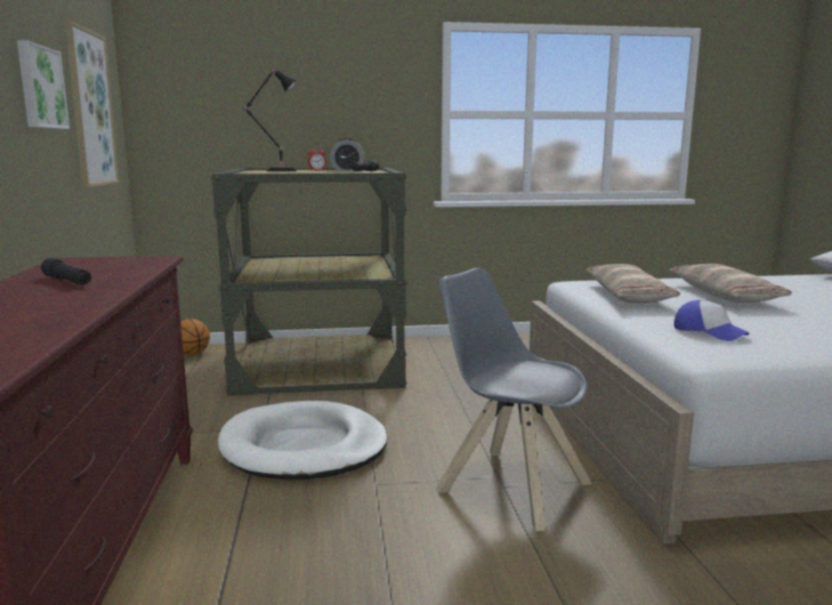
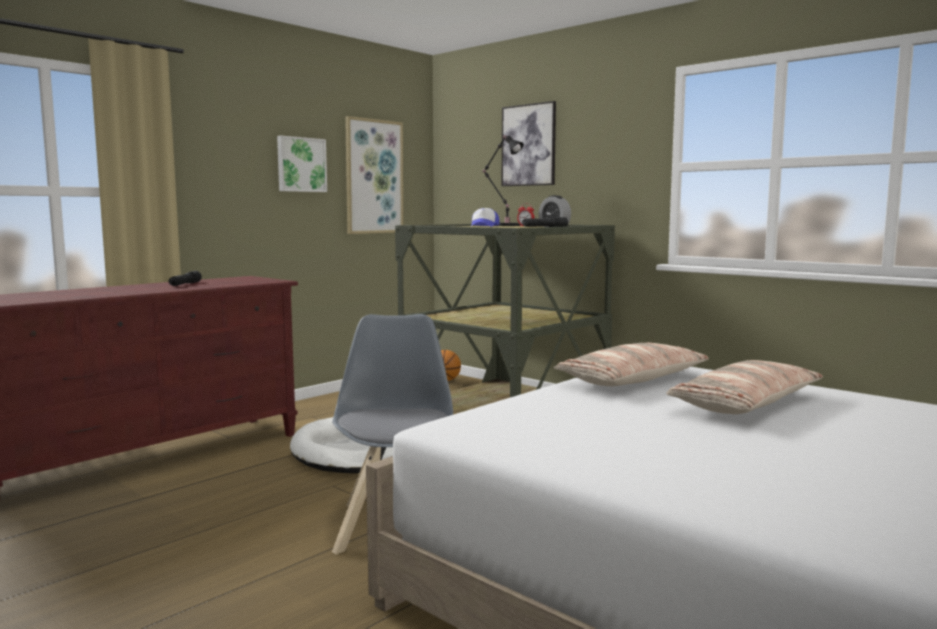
camera: 50 degrees right, 5 degrees down
cap [674,300,749,341] -> cap moved to [471,208,500,227]
none -> picture [502,101,556,186]

